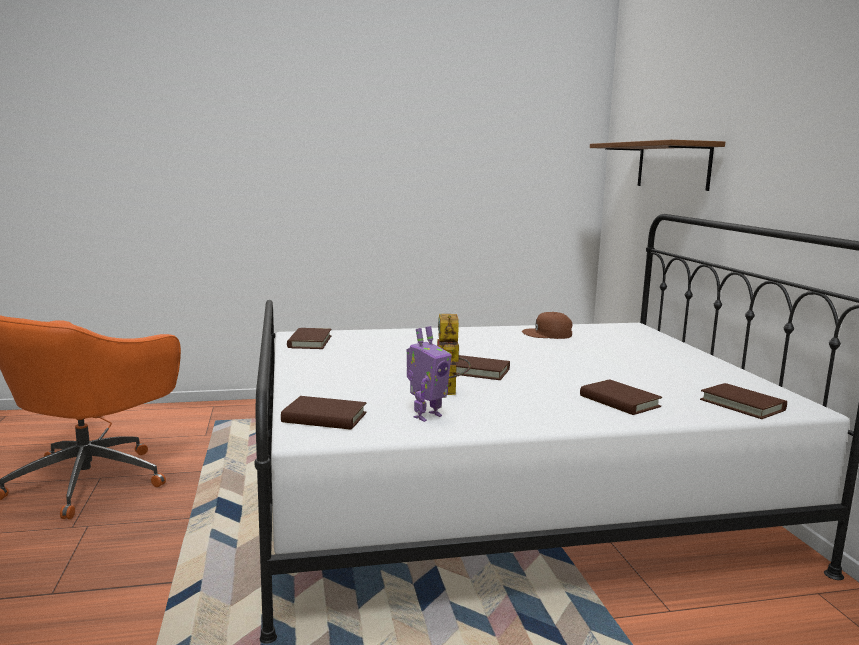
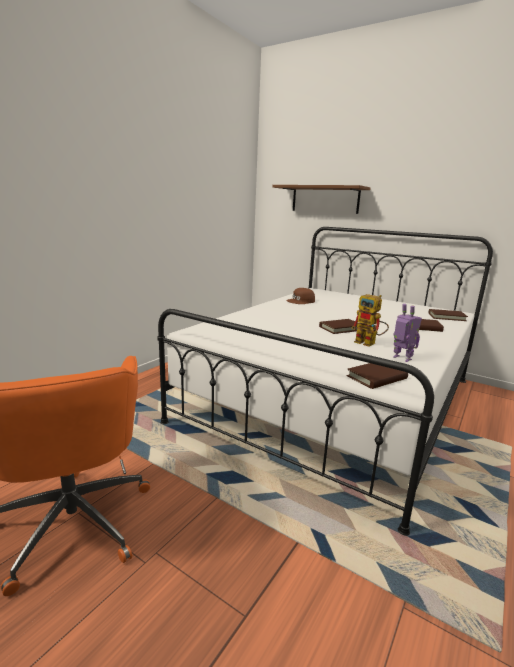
camera: 45 degrees left, 5 degrees up
brown book [287,328,331,349] -> none
toy robot [407,326,451,422] -> toy robot turned 45 degrees counterclockwise [393,304,422,362]

